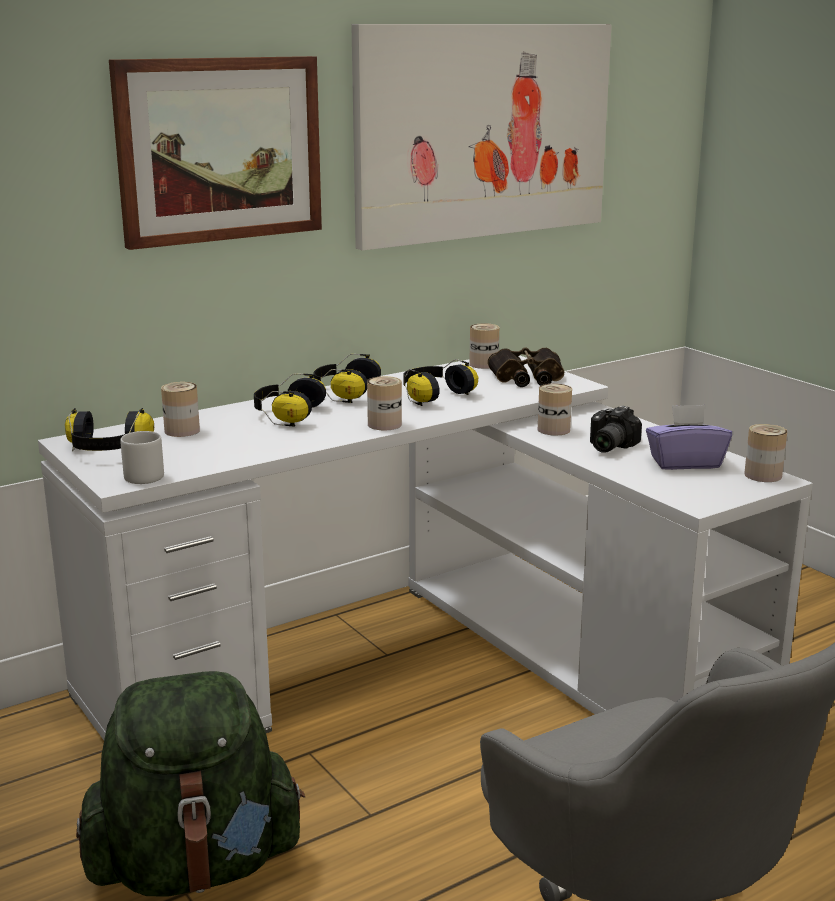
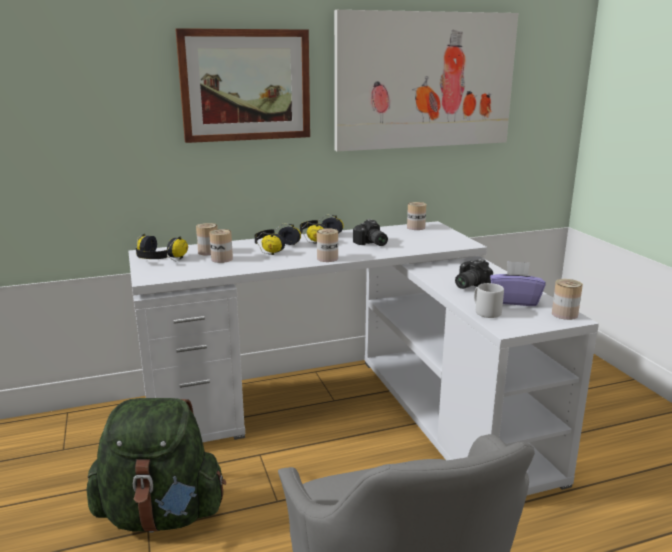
camera: 15 degrees right, 0 degrees up
grey mug [120,431,164,484] -> grey mug moved to [474,283,504,318]
headphones [403,359,478,406] -> camera [353,219,388,246]
binoculars [488,347,564,387] -> none
can [538,384,572,436] -> can moved to [209,229,233,263]

